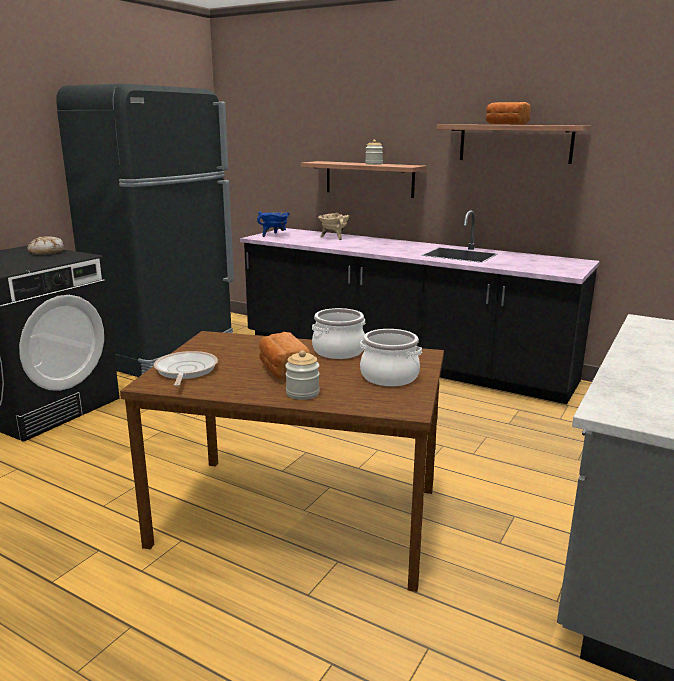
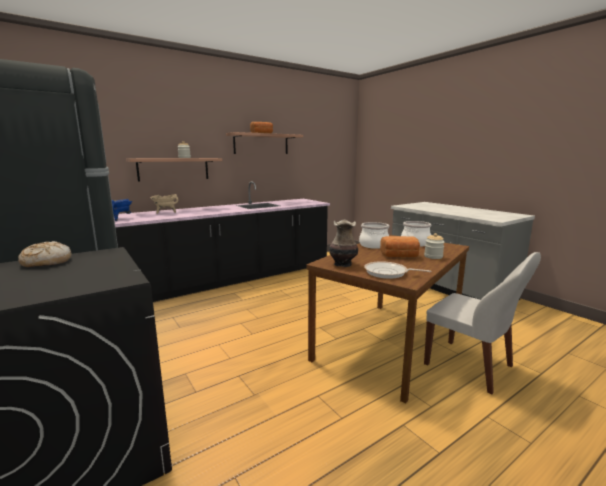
camera: 65 degrees left, 5 degrees down
none -> vase [329,220,358,267]
none -> white chair [424,252,541,394]

